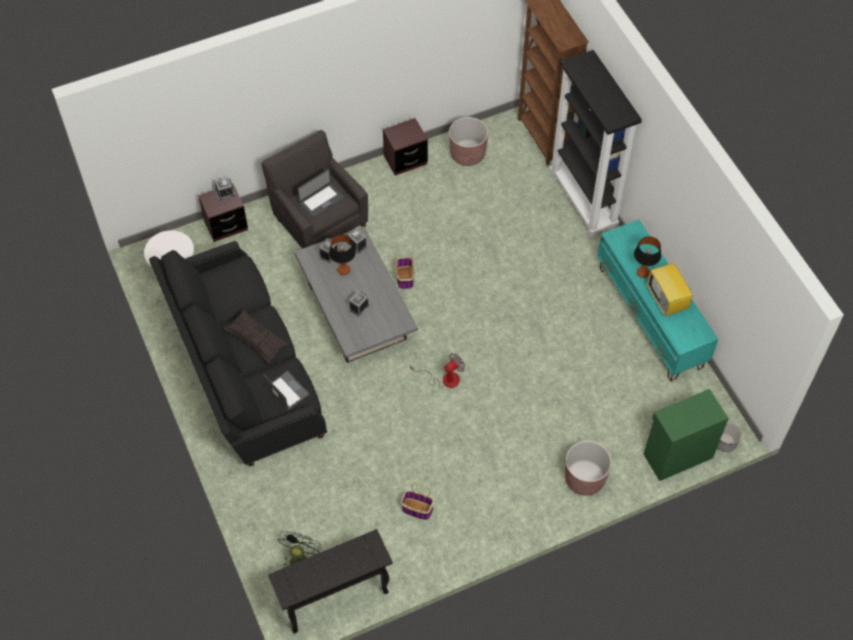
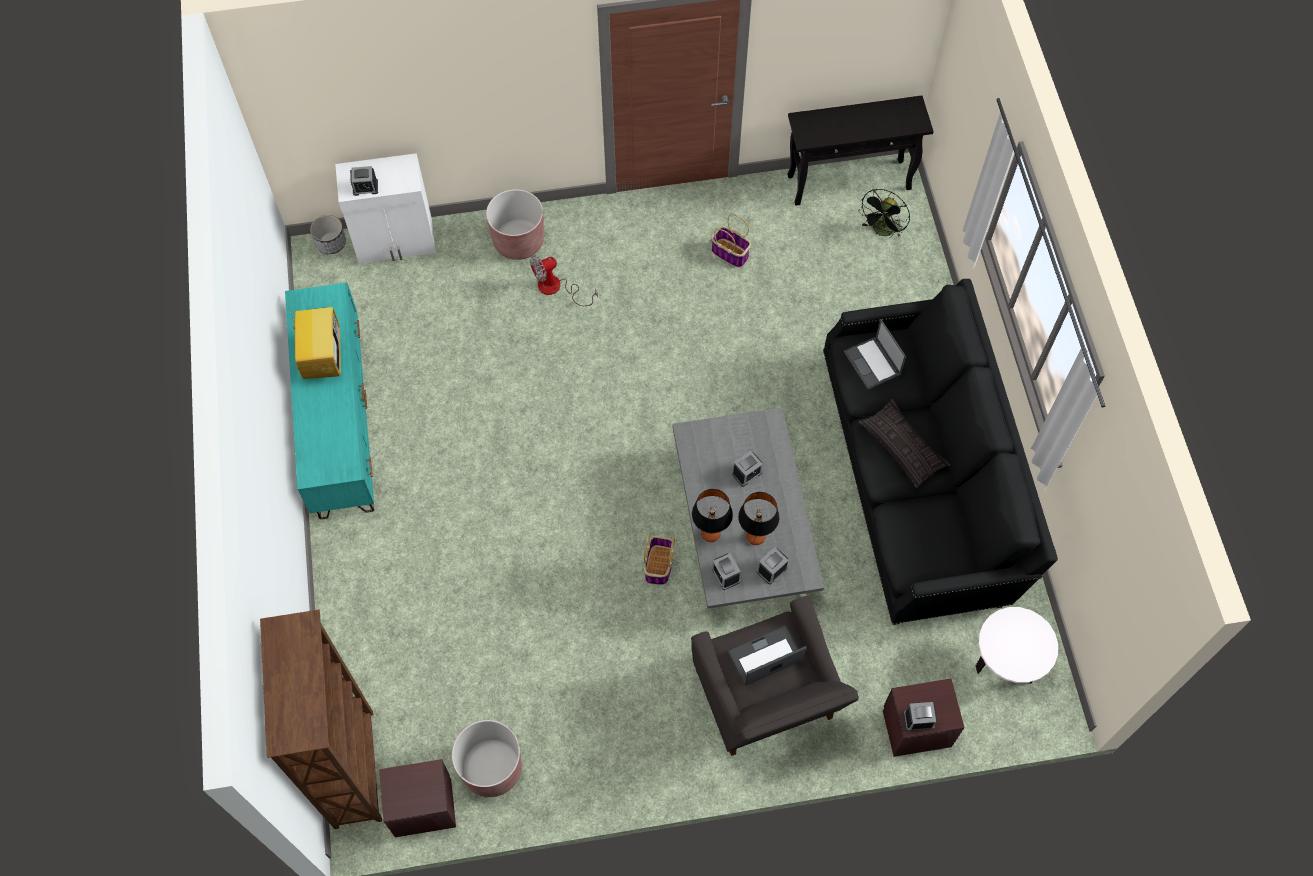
camera: 165 degrees left, 5 degrees up
brown nightstand [383,118,428,176] -> brown nightstand moved to [379,759,456,837]
fan [410,353,465,388] -> fan moved to [530,255,598,306]
black bookcase [549,50,642,239] -> none
table lamp [634,236,661,278] -> table lamp moved to [692,489,733,542]
green cabinet [644,389,729,481] -> white cabinet [335,153,436,263]
none -> alarm clock [350,166,378,196]

